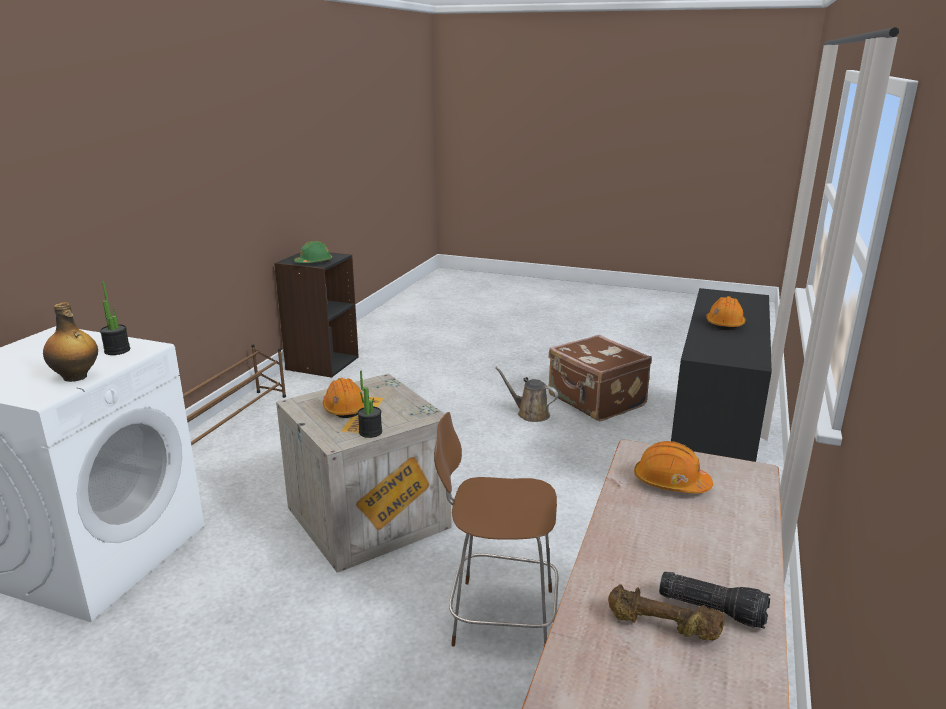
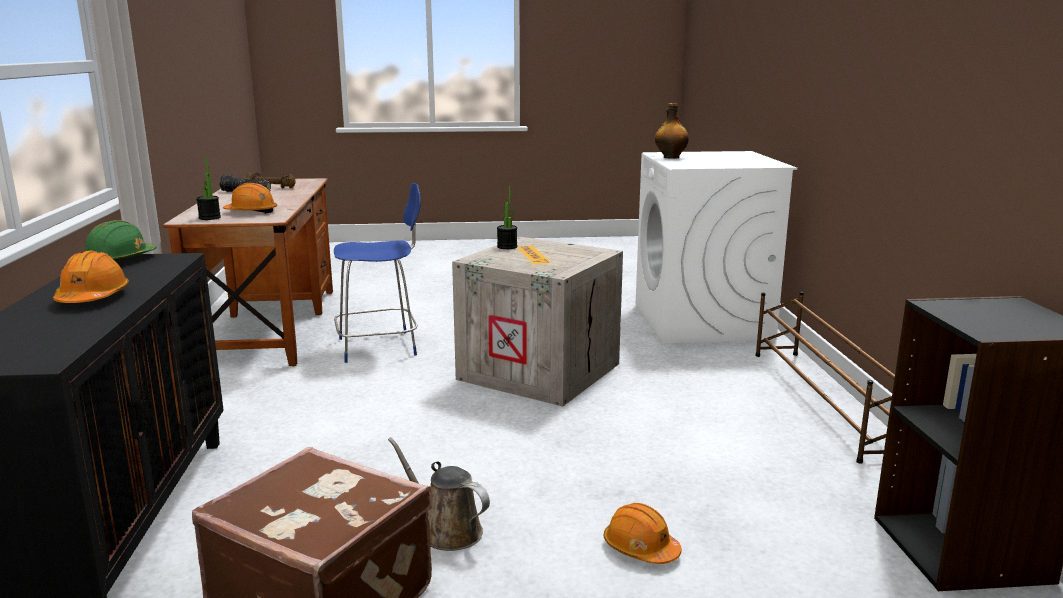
camera: 155 degrees right, 5 degrees down
potted plant [100,281,130,355] -> potted plant moved to [196,157,221,220]
green hard hat [294,241,332,263] -> green hard hat moved to [85,220,157,261]
orange hard hat [322,378,364,418] -> orange hard hat moved to [604,503,682,564]
brown chair [434,412,559,646] -> blue chair [334,183,421,363]
brown watering can [495,367,558,422] -> brown watering can turned 150 degrees counterclockwise [388,437,490,551]

